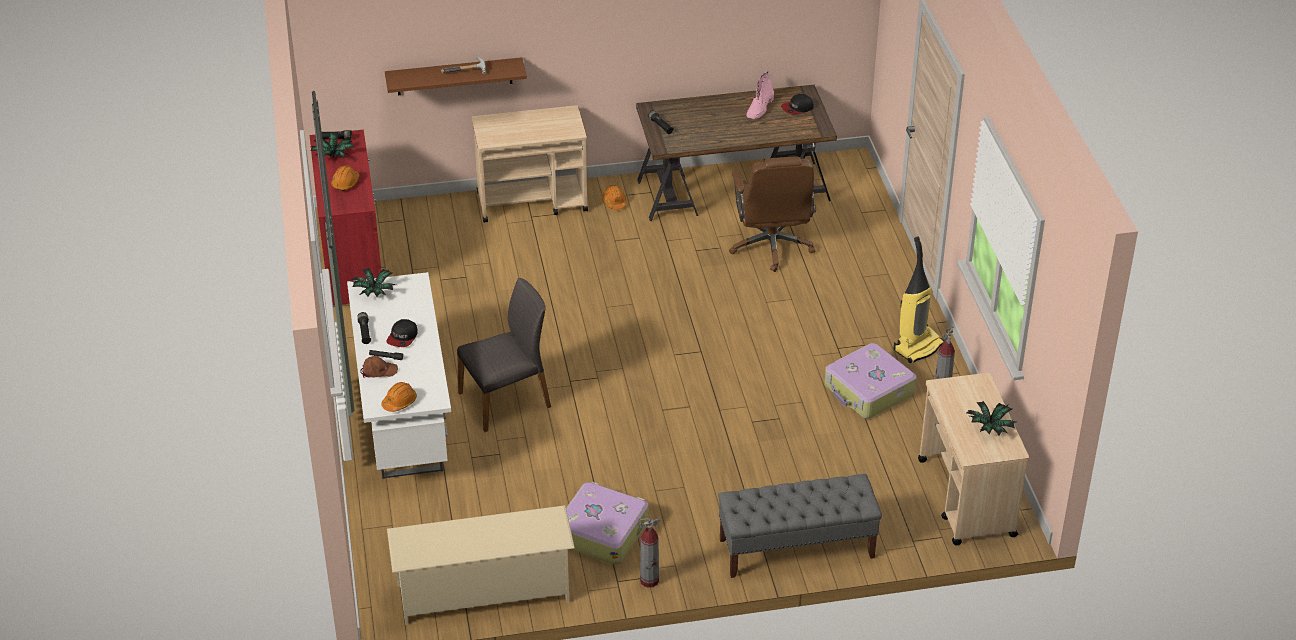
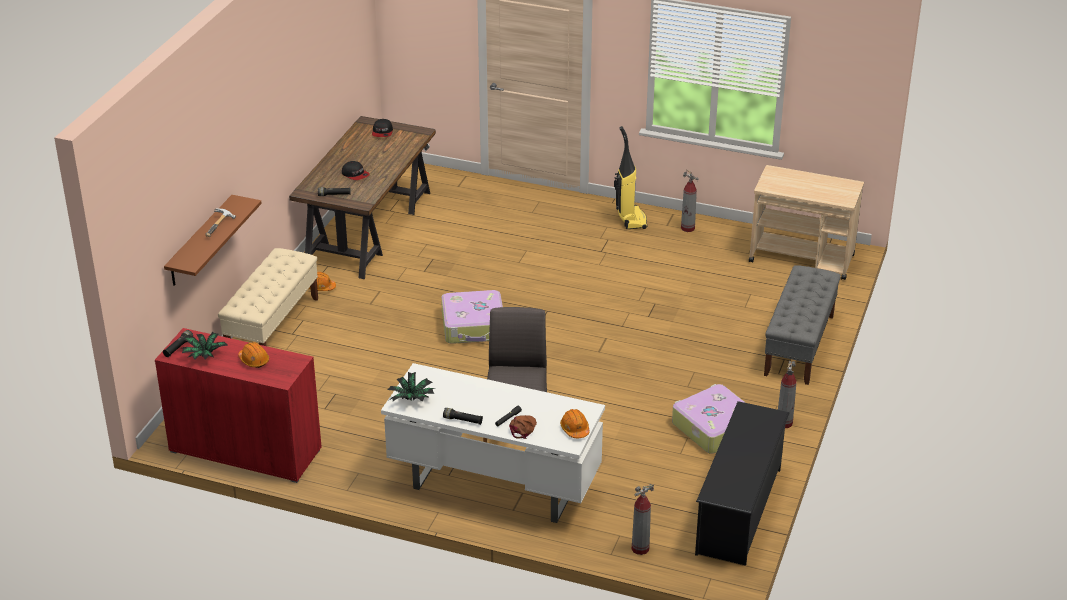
camera: 60 degrees left, 5 degrees down
cap [386,319,418,347] -> cap moved to [342,161,370,180]
beige shoe rack [387,505,575,625] -> black shoe rack [695,401,789,566]
beige cart [472,105,588,222] -> beige bench [218,248,318,346]
brown office chair [729,157,816,272] -> none
pink boot [746,71,774,119] -> none
suitcase [824,343,916,419] -> suitcase moved to [441,290,503,344]
potted plant [966,401,1016,435] -> none
none -> fire extinguisher [632,484,654,555]

